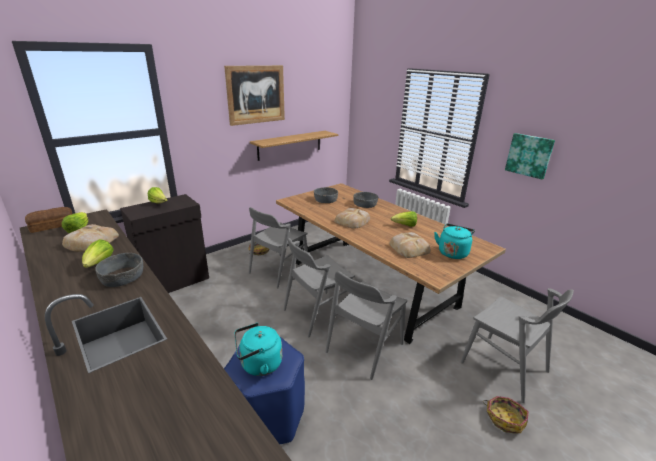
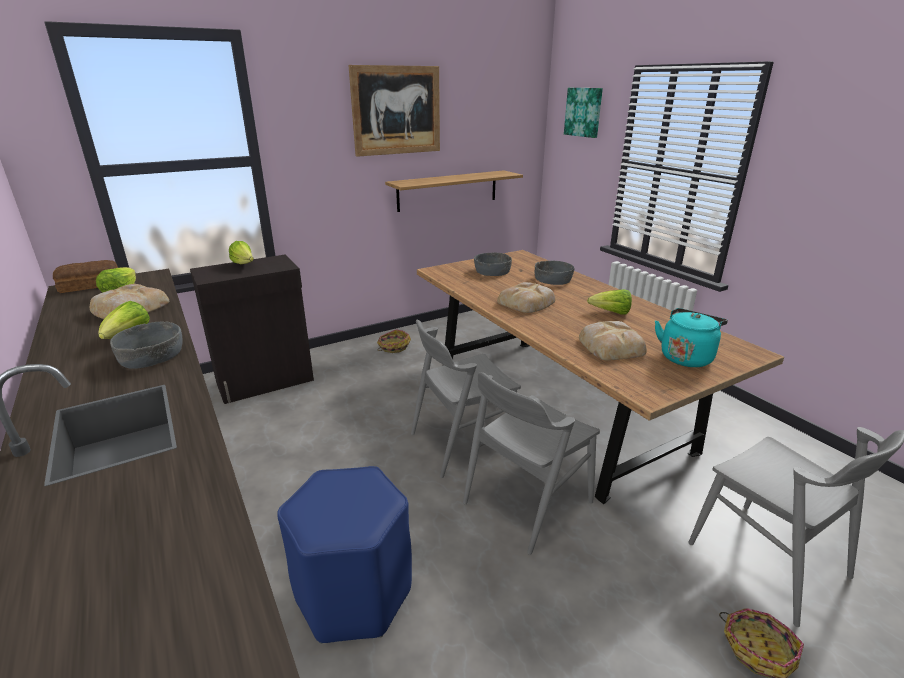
camera: 10 degrees right, 0 degrees up
turquoise kettle [234,323,282,376] -> none
grey chair [249,207,308,289] -> none
picture [505,133,555,179] -> picture moved to [564,88,603,138]

